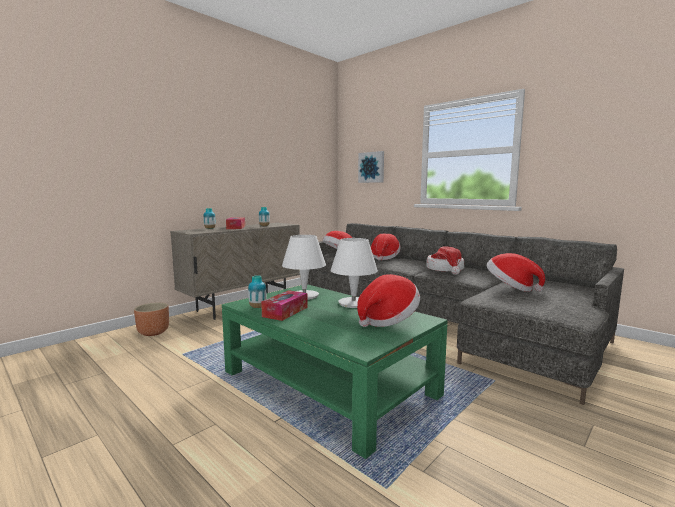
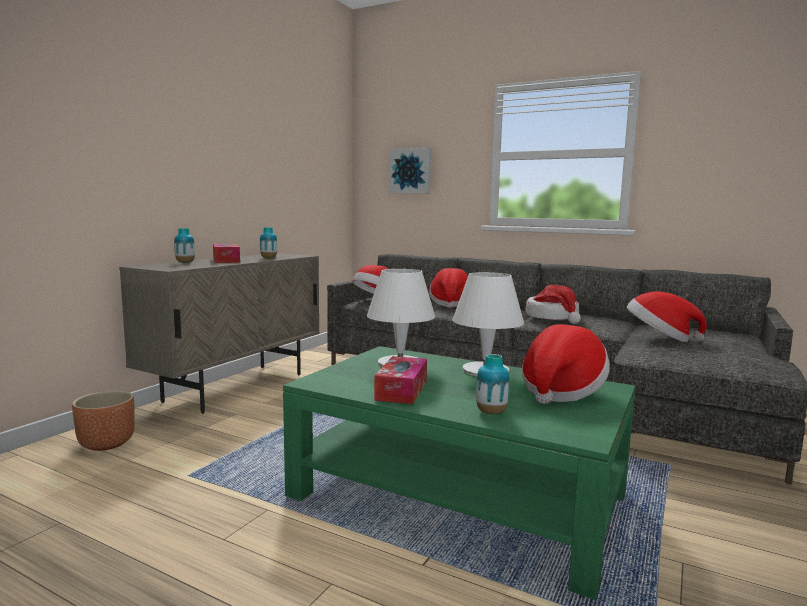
camera: 15 degrees left, 0 degrees up
vase [248,275,267,308] -> vase moved to [476,354,509,414]

